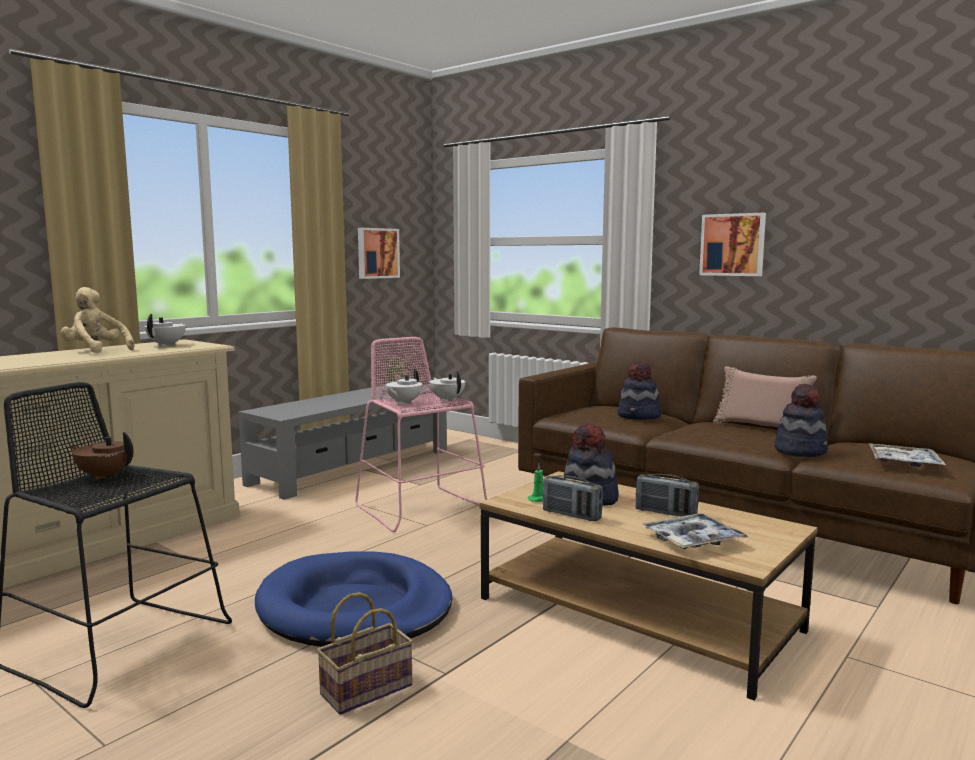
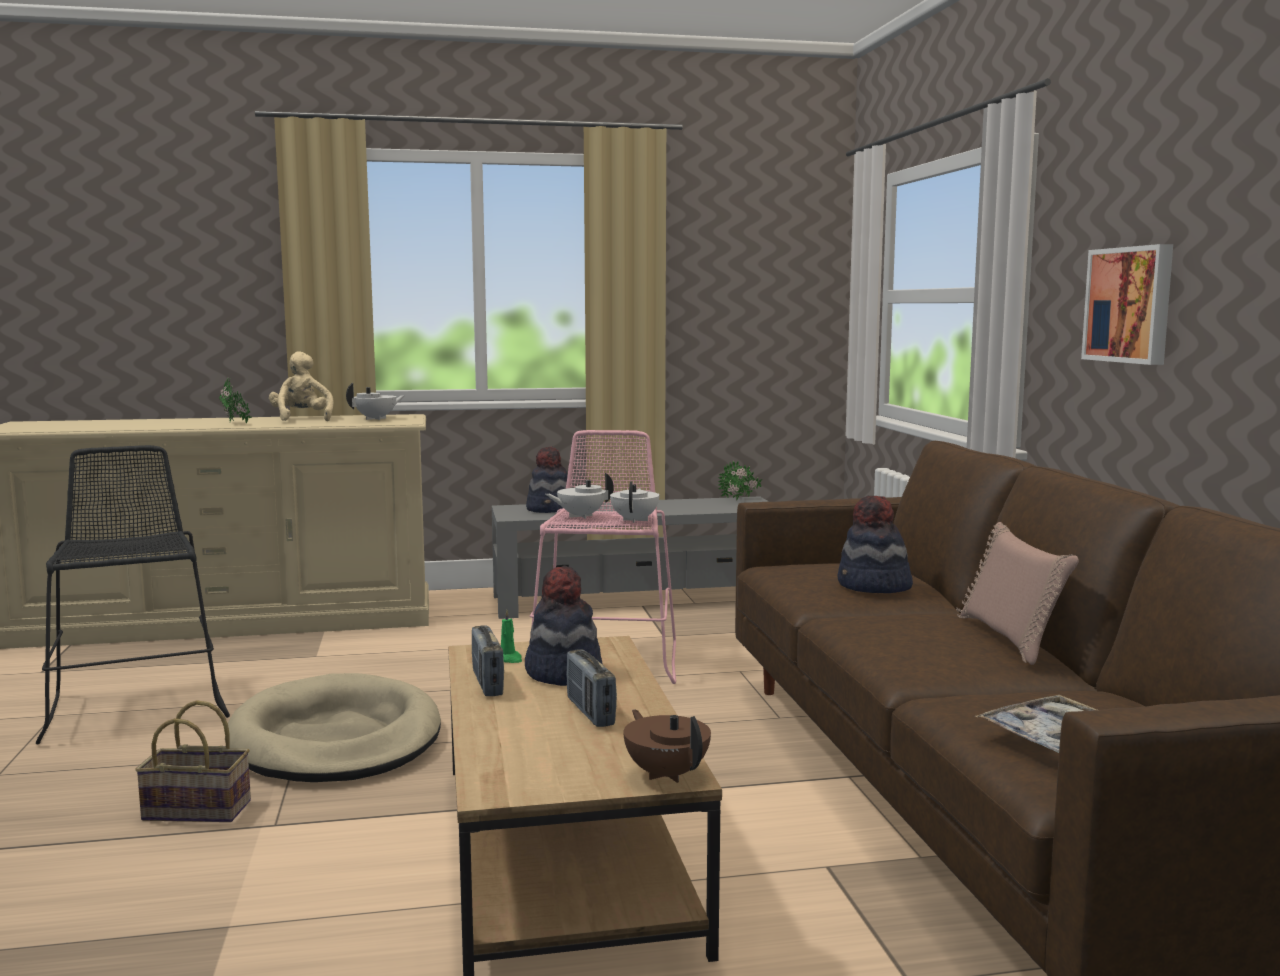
camera: 40 degrees right, 0 degrees up
brown teapot [70,432,134,480] -> brown teapot moved to [623,710,711,783]
blue dog bed [255,551,452,647] -> beige dog bed [225,673,441,782]
picture [358,228,400,279] -> none
tray [643,513,748,549] -> none
hat [775,384,828,457] -> hat moved to [526,447,567,513]
none -> potted plant [219,378,252,423]

